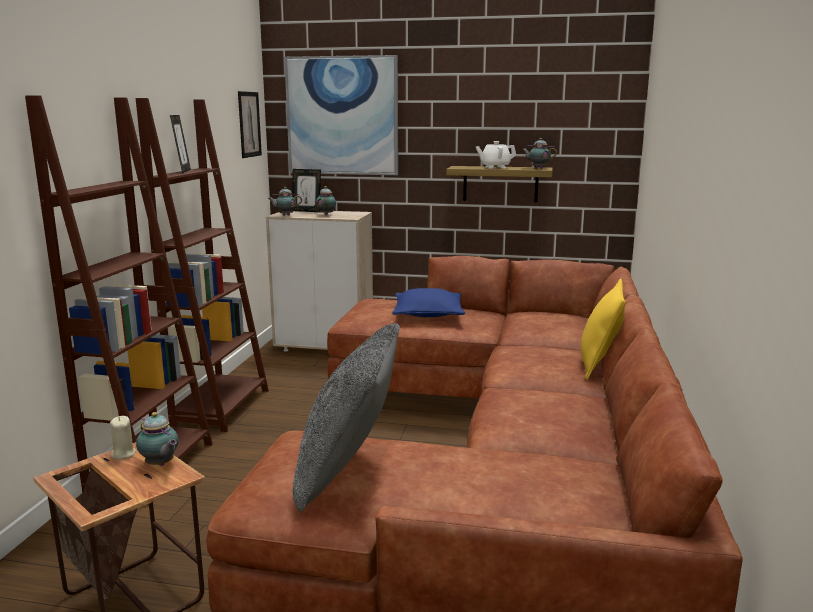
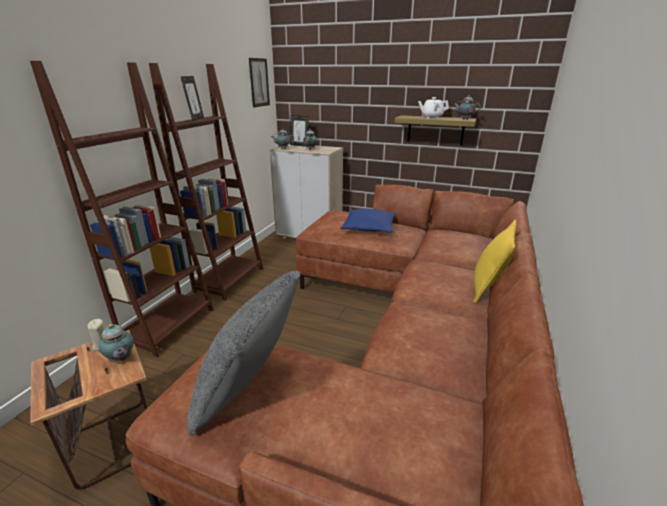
camera: 10 degrees right, 10 degrees up
picture [284,55,398,175] -> none

